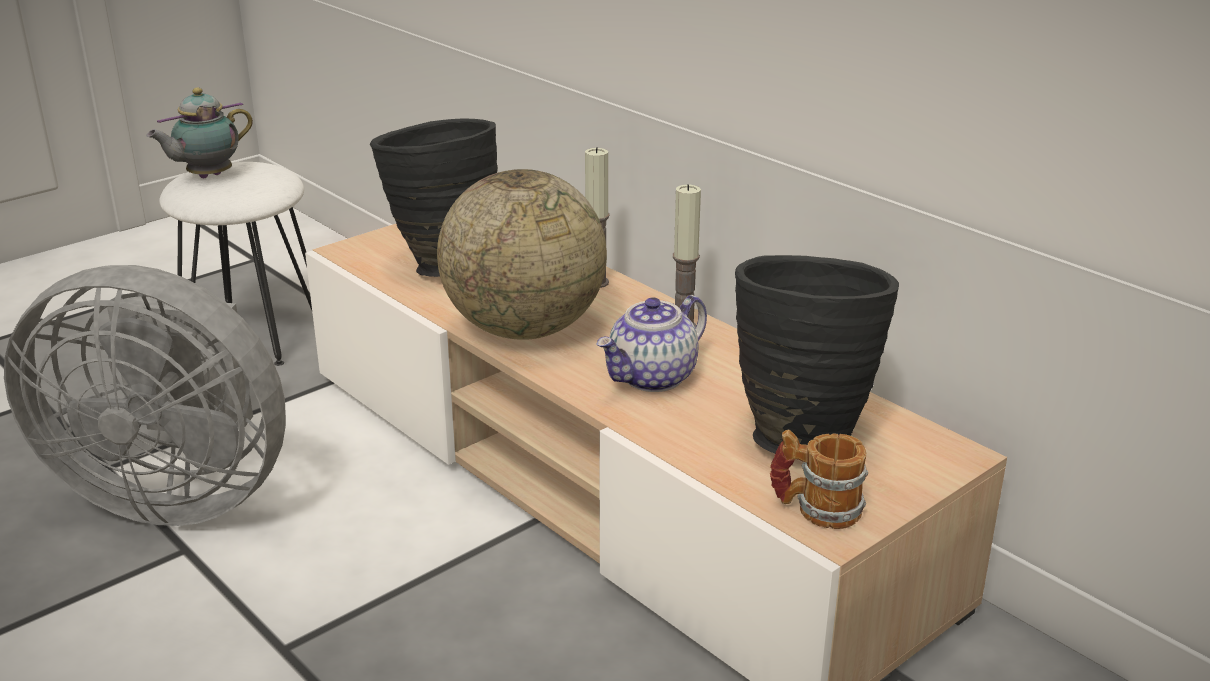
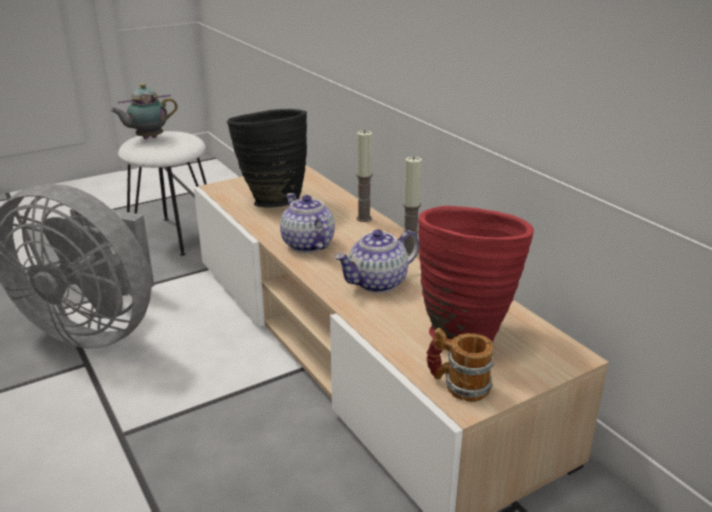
camera: 10 degrees right, 0 degrees up
globe [437,169,607,340] -> teapot [280,193,335,253]
black vase [735,255,899,453] -> red vase [418,206,534,342]

